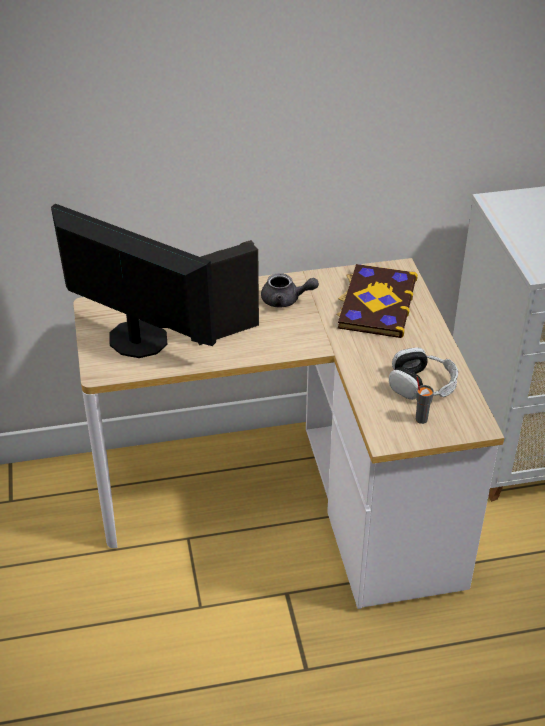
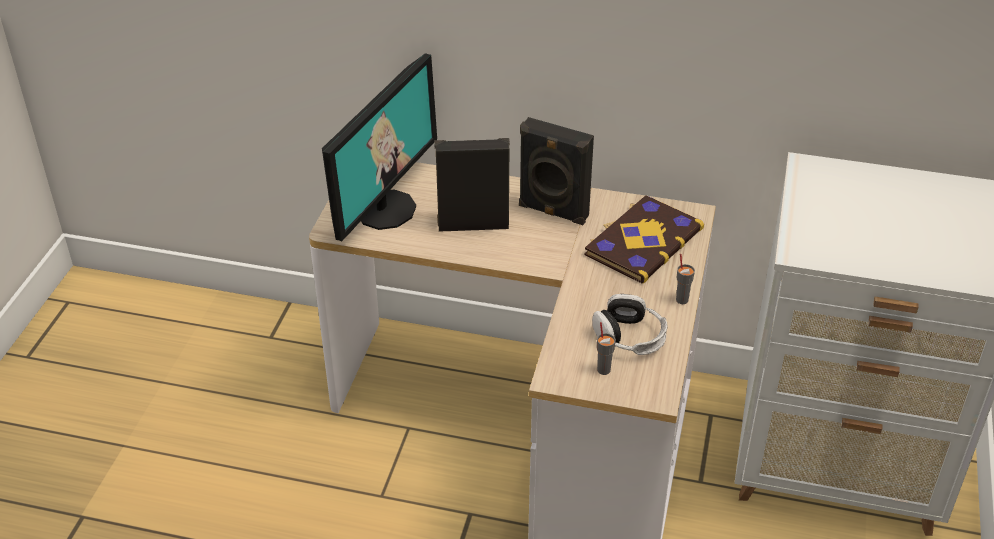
camera: 25 degrees right, 0 degrees up
monitor [51,204,216,358] -> monitor turned 60 degrees clockwise [322,53,437,241]
grey teapot [261,273,319,307] -> black speaker [519,117,594,225]
none -> grey cup [676,254,695,304]

